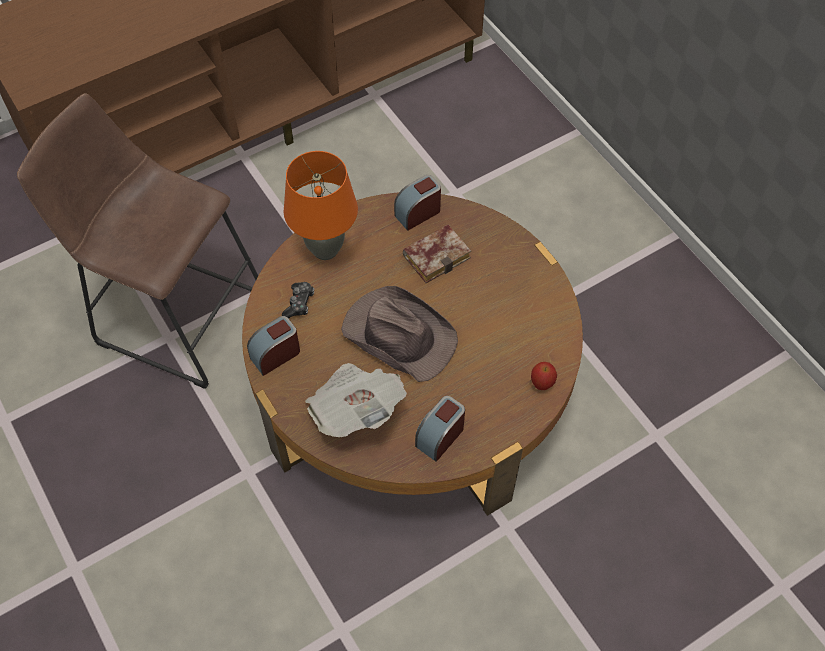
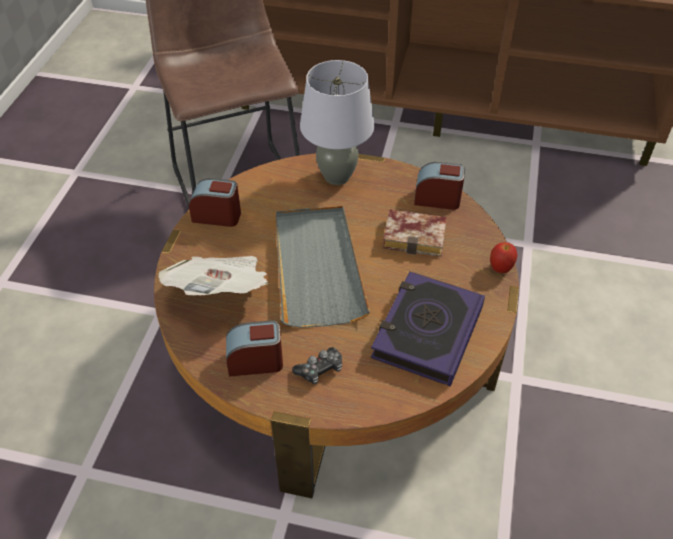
camera: 45 degrees right, 10 degrees down
game controller [282,282,314,318] -> game controller moved to [292,347,342,384]
orange table lamp [283,151,358,260] -> grey table lamp [300,60,375,185]
brown hat [341,286,458,382] -> grey tray [276,206,370,328]
apple [531,362,557,390] -> apple moved to [490,242,518,273]
none -> book [371,271,485,386]

